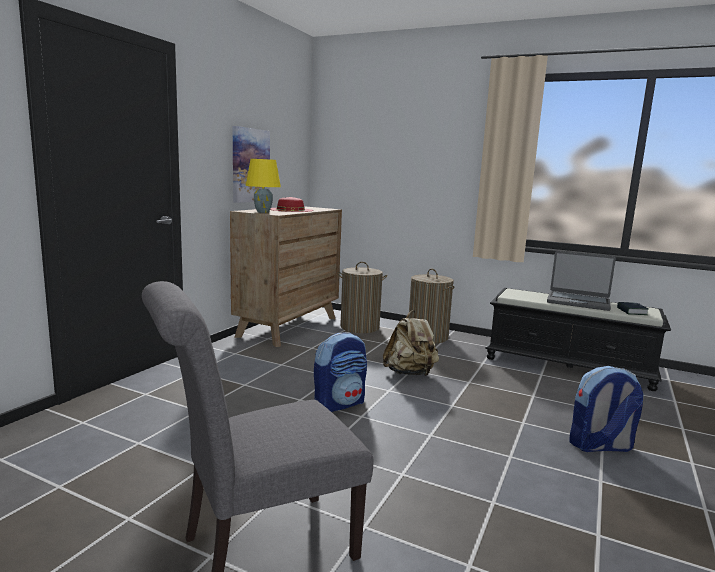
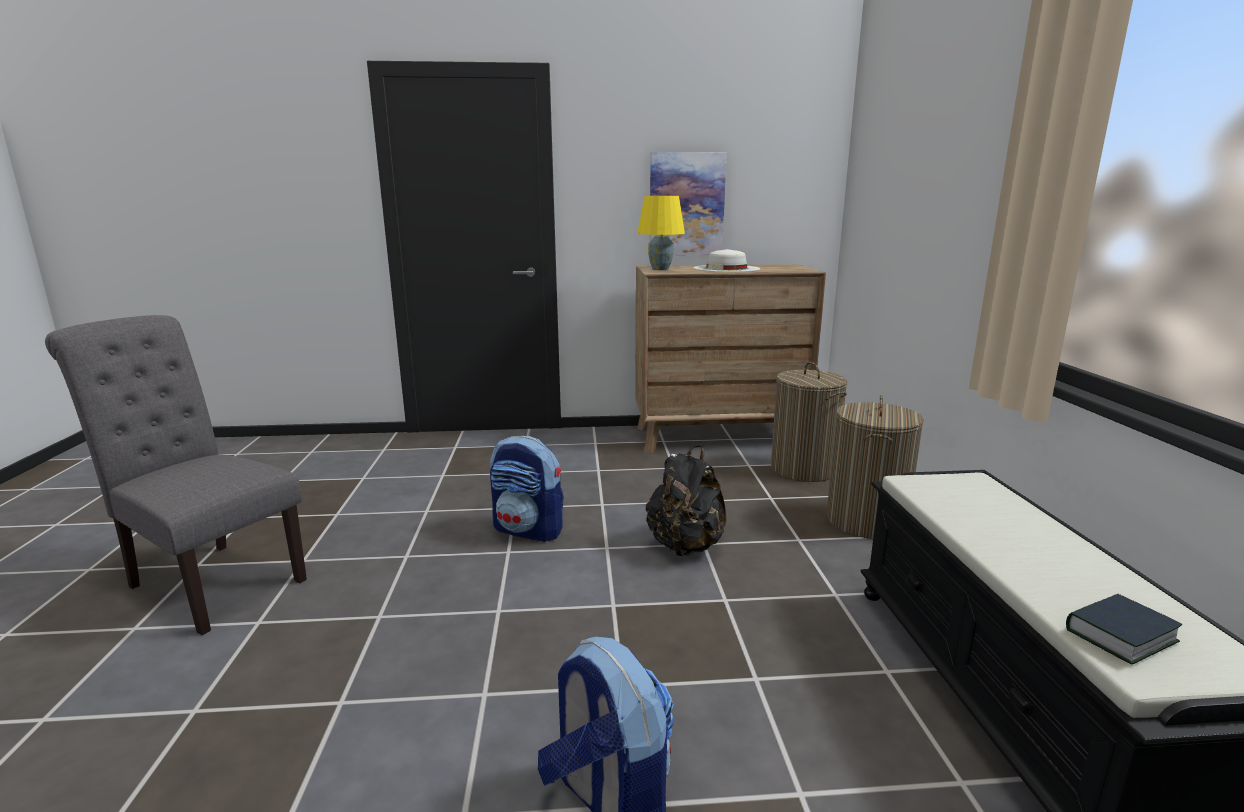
camera: 60 degrees right, 5 degrees up
red hat [270,197,313,212] -> white hat [693,249,761,272]
beige backpack [383,310,439,376] -> black backpack [646,446,726,557]
laptop [547,251,616,311] -> none

